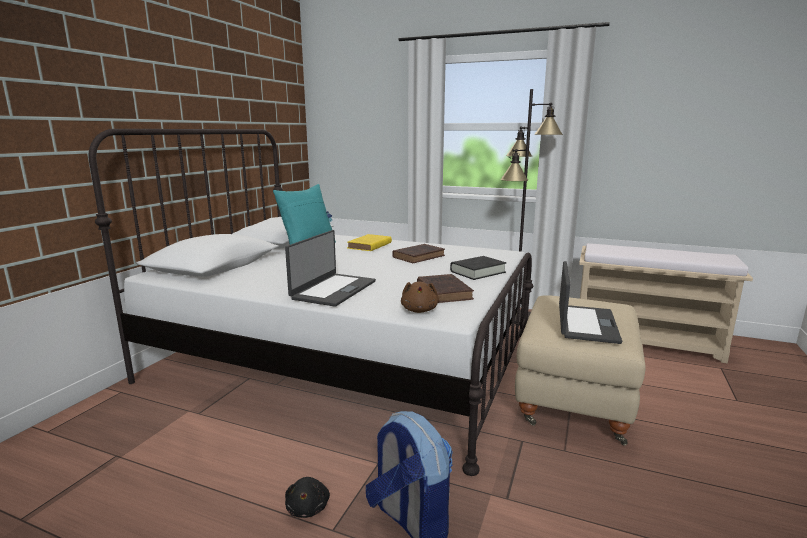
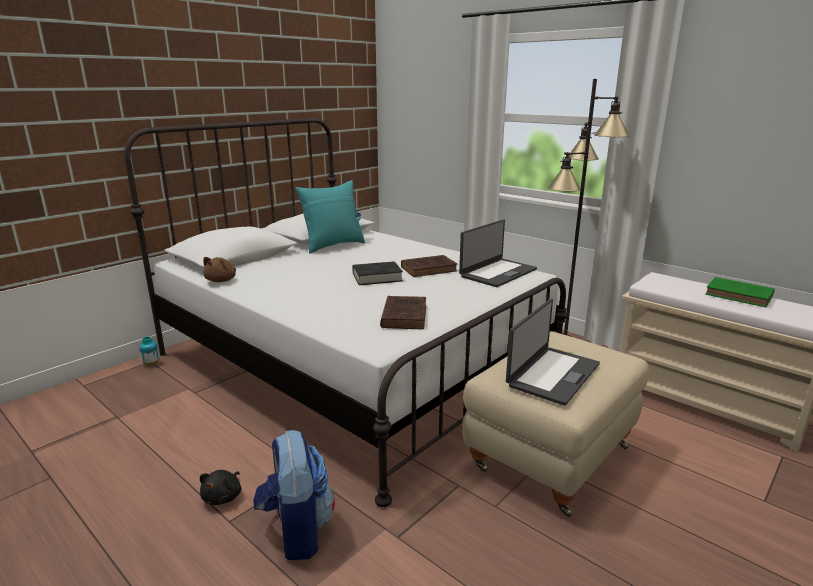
camera: 20 degrees right, 5 degrees up
laptop [285,230,376,307] -> laptop moved to [459,220,537,287]
yellow book [347,234,392,251] -> none
brown plush toy [401,281,439,313] -> brown plush toy moved to [203,257,236,282]
black book [450,256,506,280] -> black book moved to [352,261,403,285]
none -> vase [140,336,159,366]
none -> green book [705,277,775,307]

